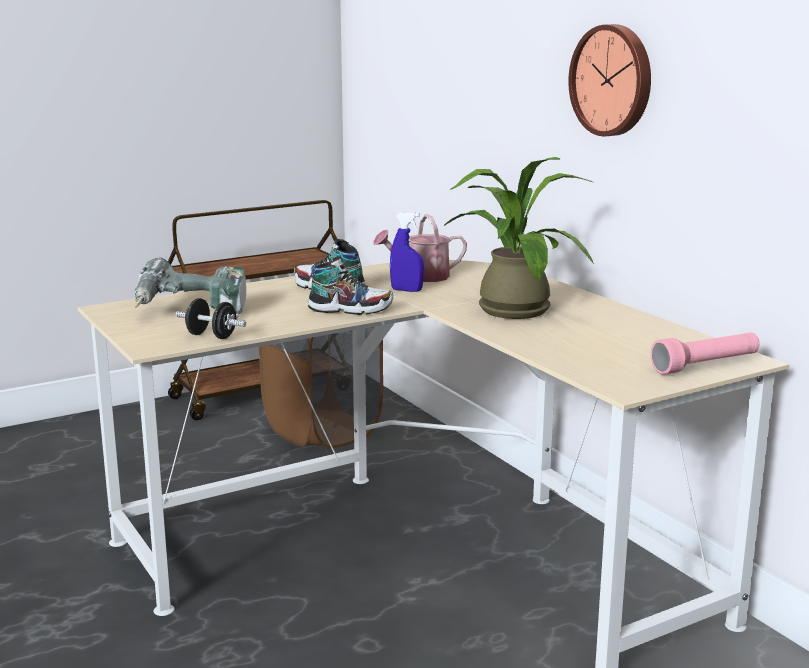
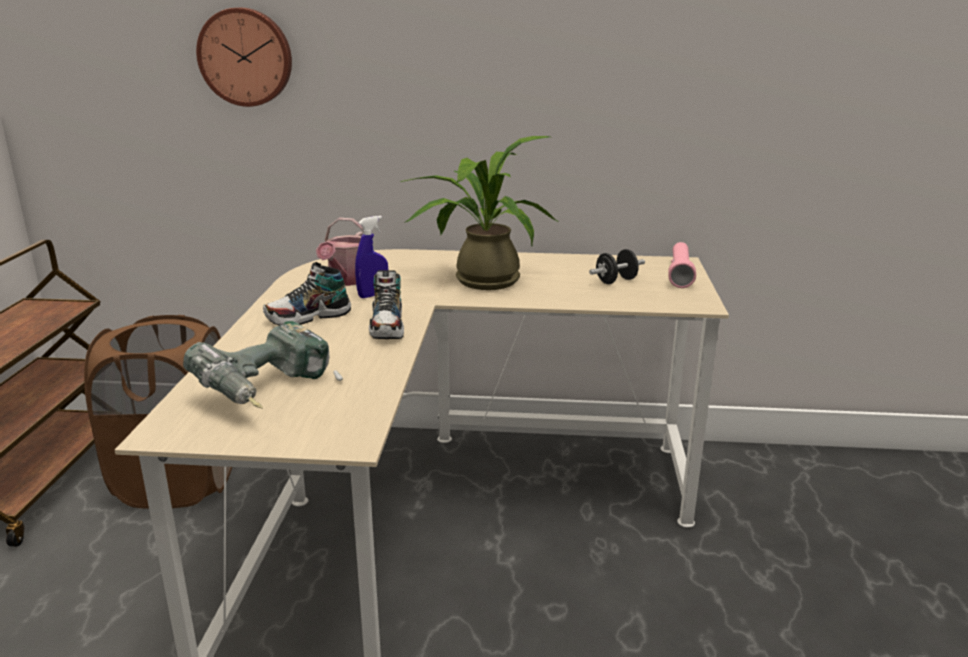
camera: 55 degrees left, 5 degrees up
black dumbbell [175,298,246,339] -> black dumbbell moved to [589,249,645,284]
shoe [308,256,393,315] -> shoe turned 135 degrees clockwise [369,270,404,339]
wall clock [568,24,651,136] -> wall clock moved to [196,8,292,107]

